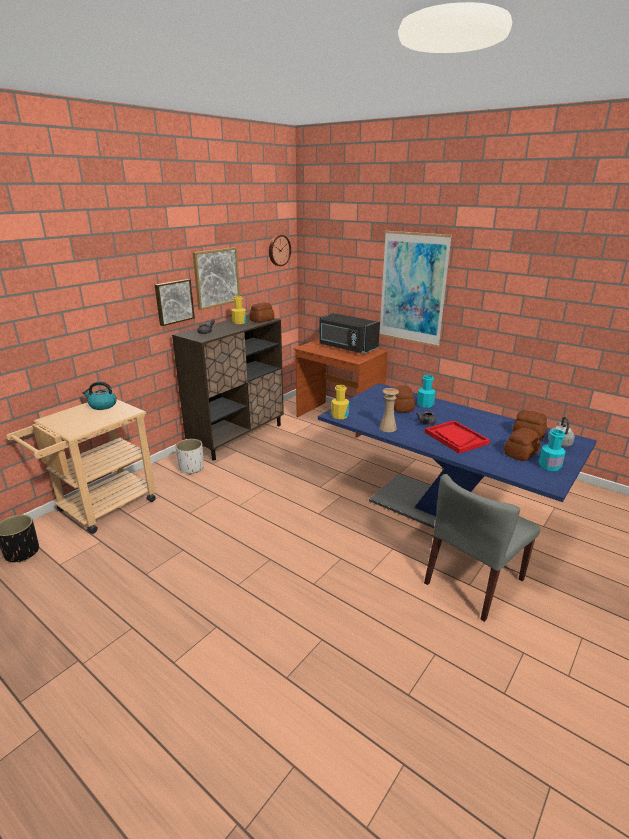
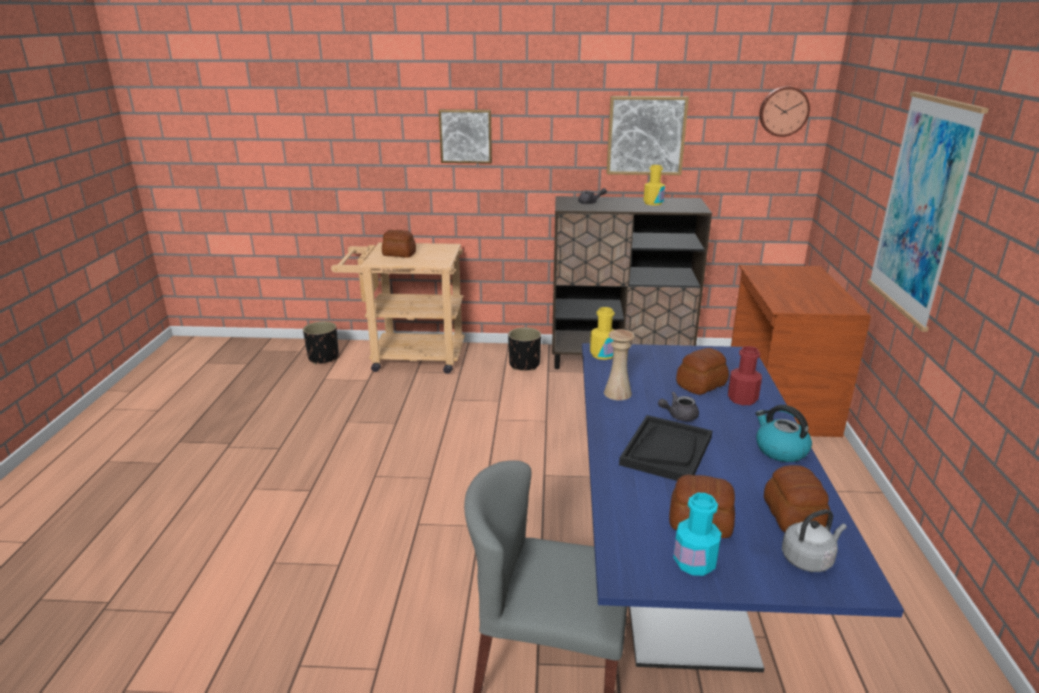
camera: 55 degrees right, 0 degrees up
kettle [82,382,117,410] -> kettle moved to [756,405,812,462]
picture [155,279,195,326] -> picture moved to [439,109,492,163]
white planter [175,439,204,475] -> black planter [508,327,541,371]
bread [249,302,274,323] -> bread moved to [382,230,416,257]
black microwave [319,313,380,354] -> none
turquoise bottle [417,375,436,408] -> red bottle [728,346,762,405]
red tray [425,420,490,454] -> black tray [619,415,712,481]

